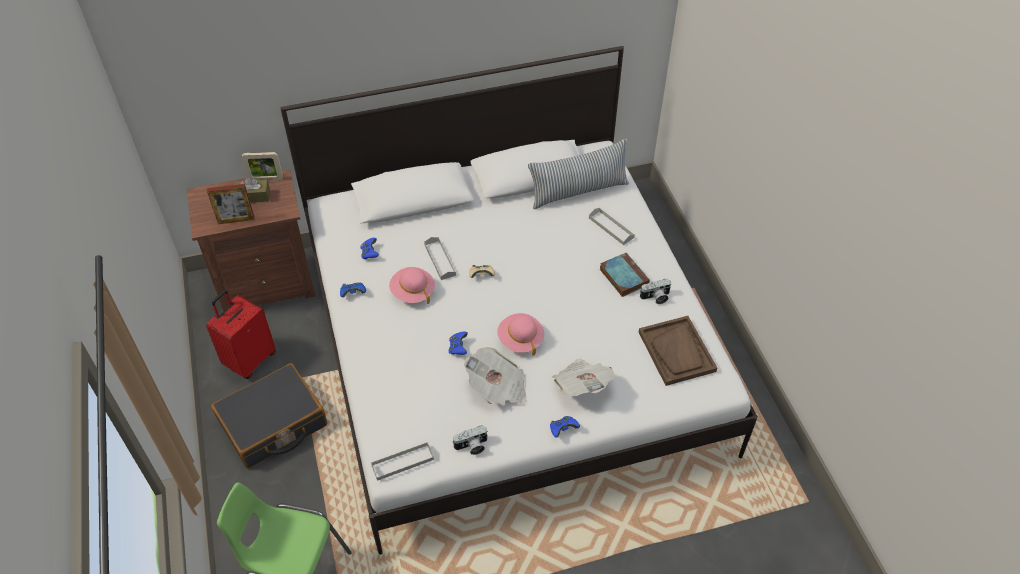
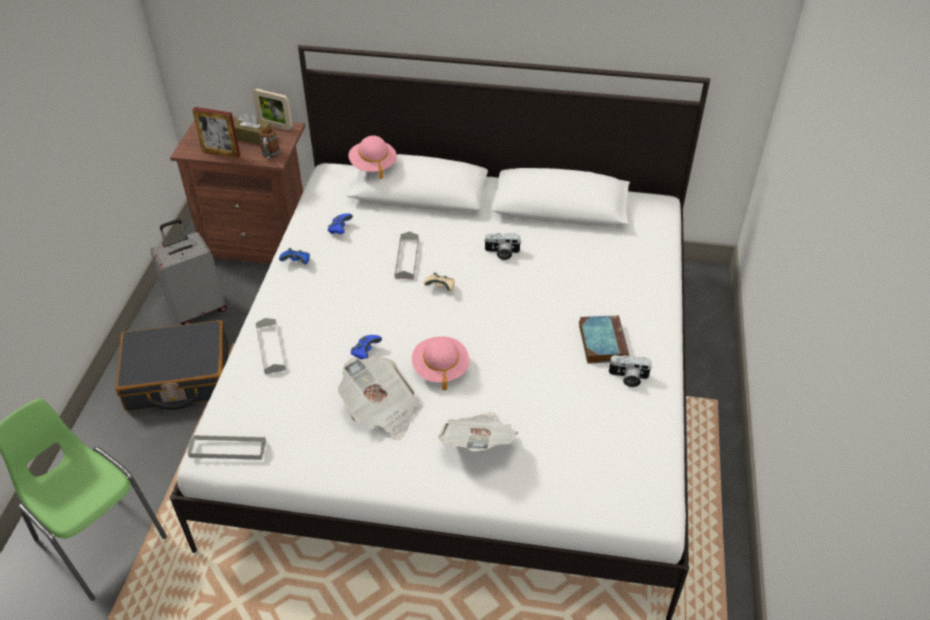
camera: 25 degrees right, 5 degrees down
red suitcase [206,290,276,379] -> grey suitcase [150,219,227,325]
pink hat [389,267,435,304] -> pink hat moved to [348,136,397,179]
camera [452,425,488,455] -> camera moved to [484,233,522,260]
pillow [528,139,629,209] -> none
blue game controller [550,416,580,438] -> none
grey tray [589,208,635,245] -> grey tray moved to [255,318,286,374]
brown tray [638,316,717,386] -> none
none -> mug [260,127,280,159]

